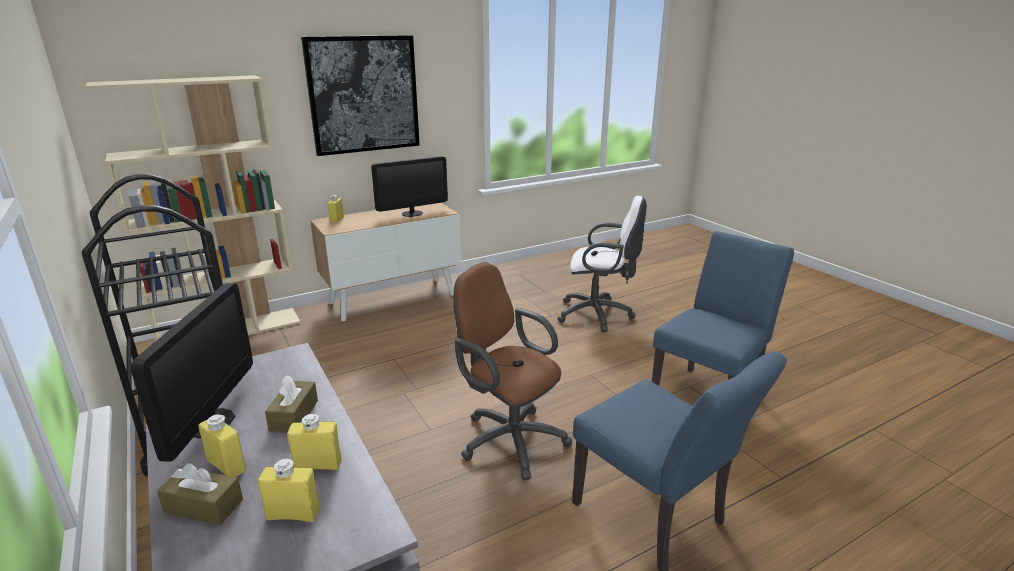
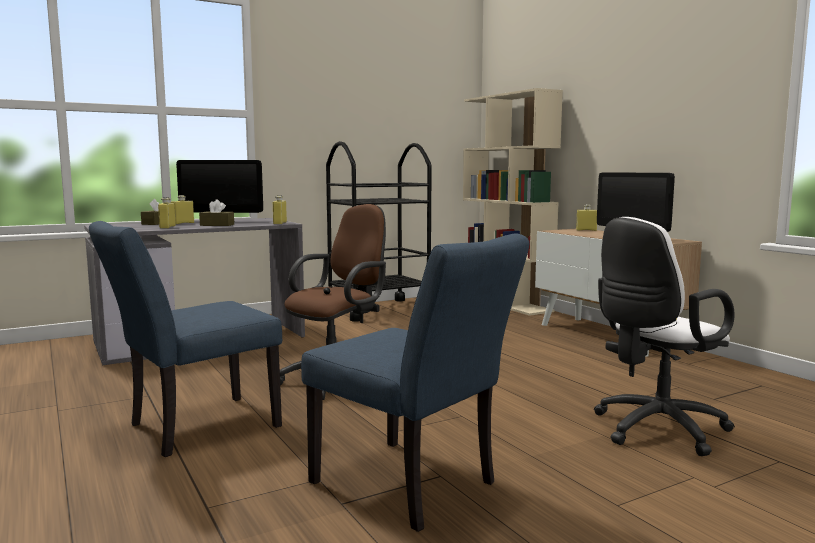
camera: 90 degrees right, 15 degrees down
yellow bottle [258,459,320,522] -> yellow bottle moved to [273,195,287,224]
picture [301,35,420,156] -> none
white office chair [557,196,647,332] -> white office chair turned 45 degrees clockwise [594,217,735,456]

